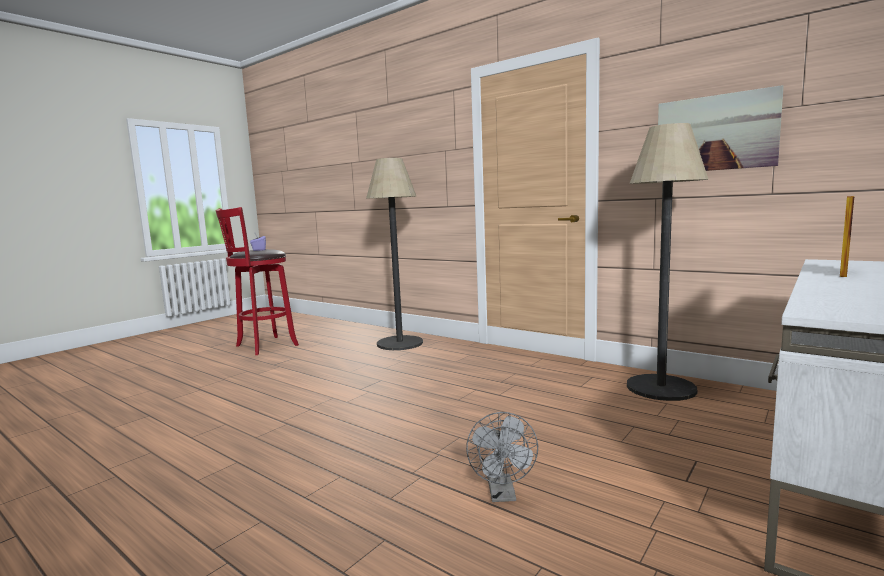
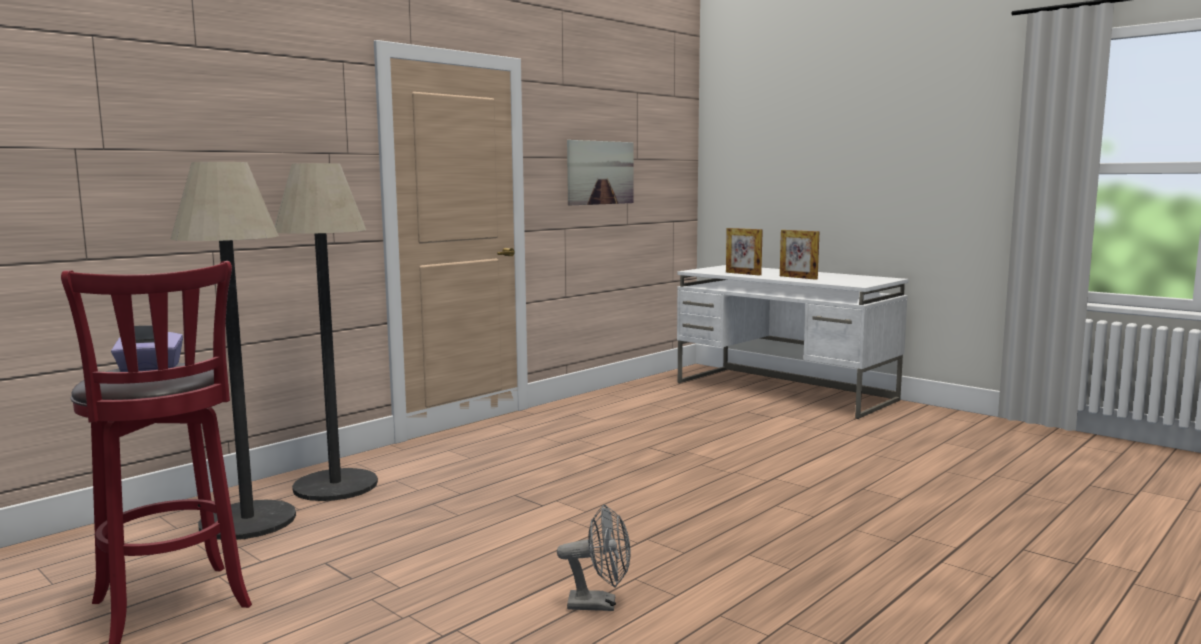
camera: 85 degrees left, 0 degrees up
grey fan [466,412,538,502] -> grey fan moved to [557,504,631,611]
floor lamp [627,123,708,401] -> floor lamp moved to [171,162,296,540]
none -> picture frame [780,230,819,280]

